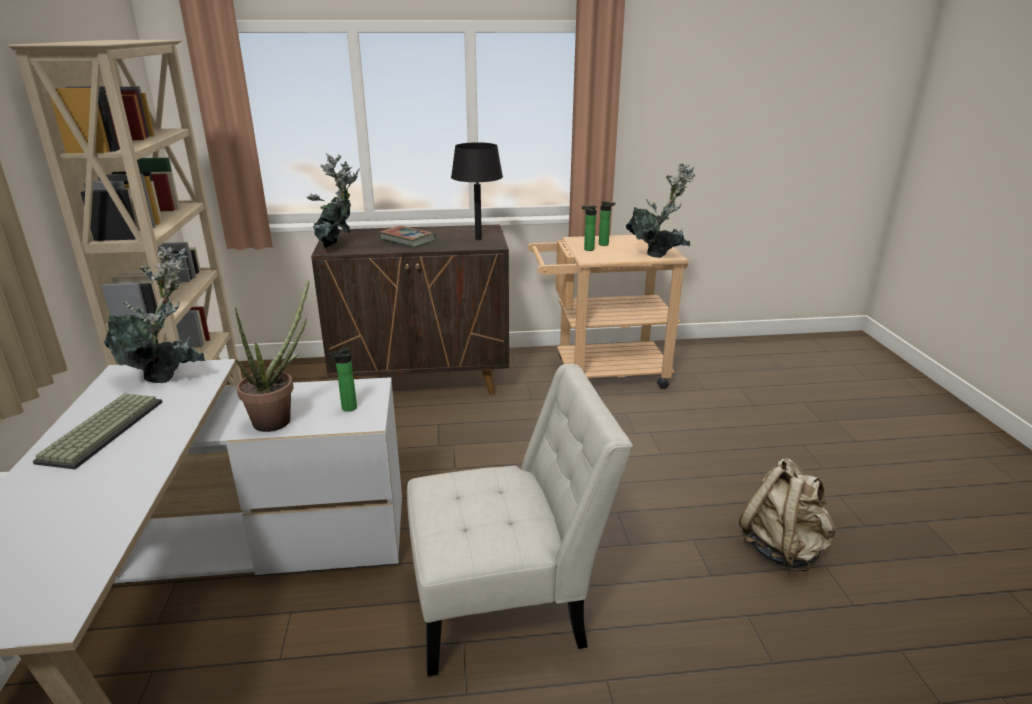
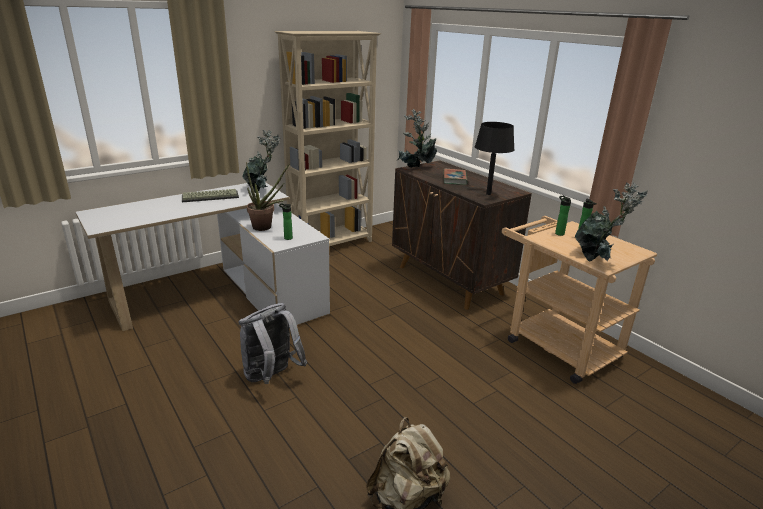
camera: 60 degrees right, 0 degrees up
white chair [407,364,633,677] -> grey backpack [238,303,307,384]

